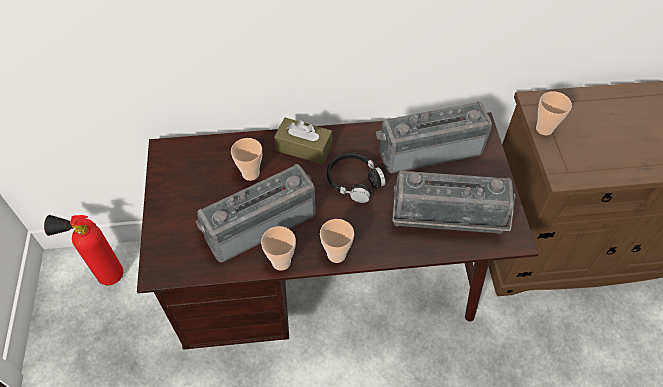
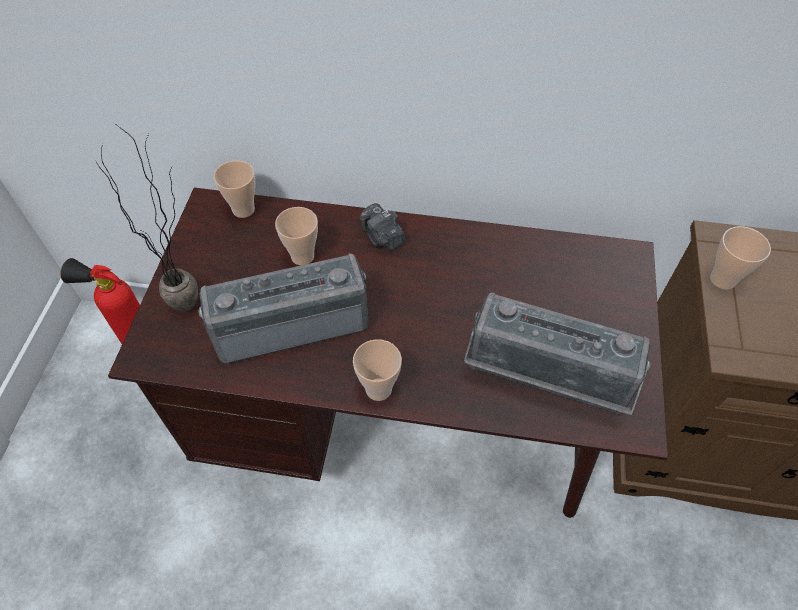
camera: 15 degrees right, 0 degrees up
cup [261,226,296,271] -> cup moved to [214,161,255,218]
brown tissue box [274,118,332,164] -> camera [360,203,405,250]
black headphones [327,152,385,203] -> none
radio [376,101,492,174] -> none
none -> potted plant [96,125,198,311]

